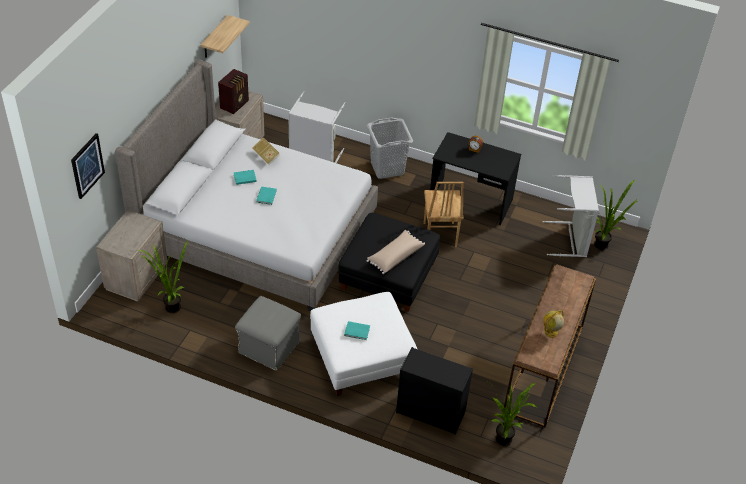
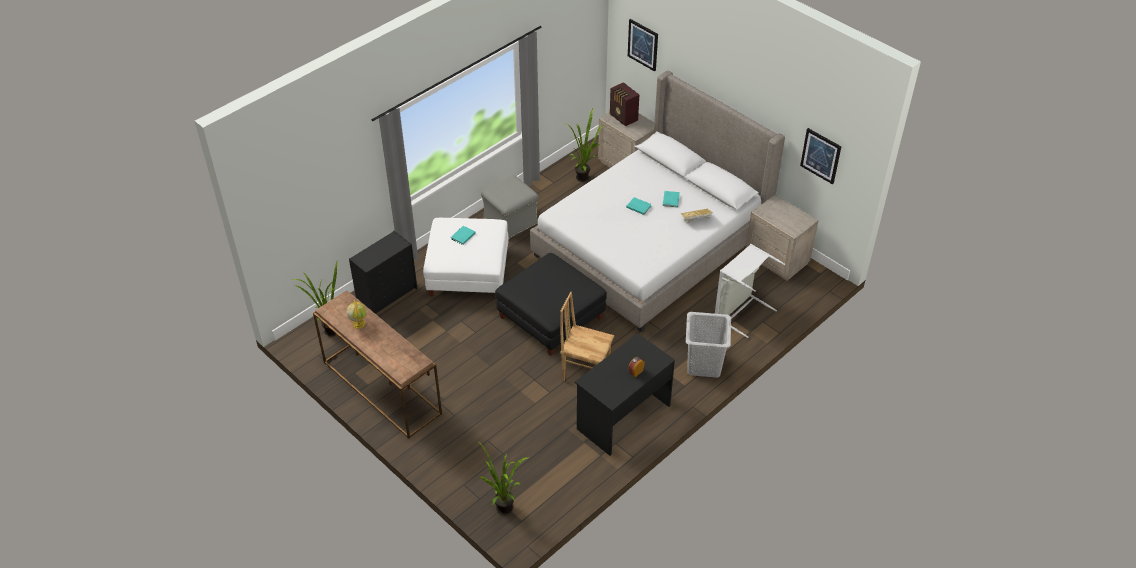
camera: 115 degrees right, 0 degrees up
shelf [200,15,250,58] -> picture [800,128,842,184]
radio [218,69,249,114] -> radio moved to [610,82,639,127]
beige pillow [367,230,425,274] -> none
grey laundry basket [542,175,599,257] -> none

